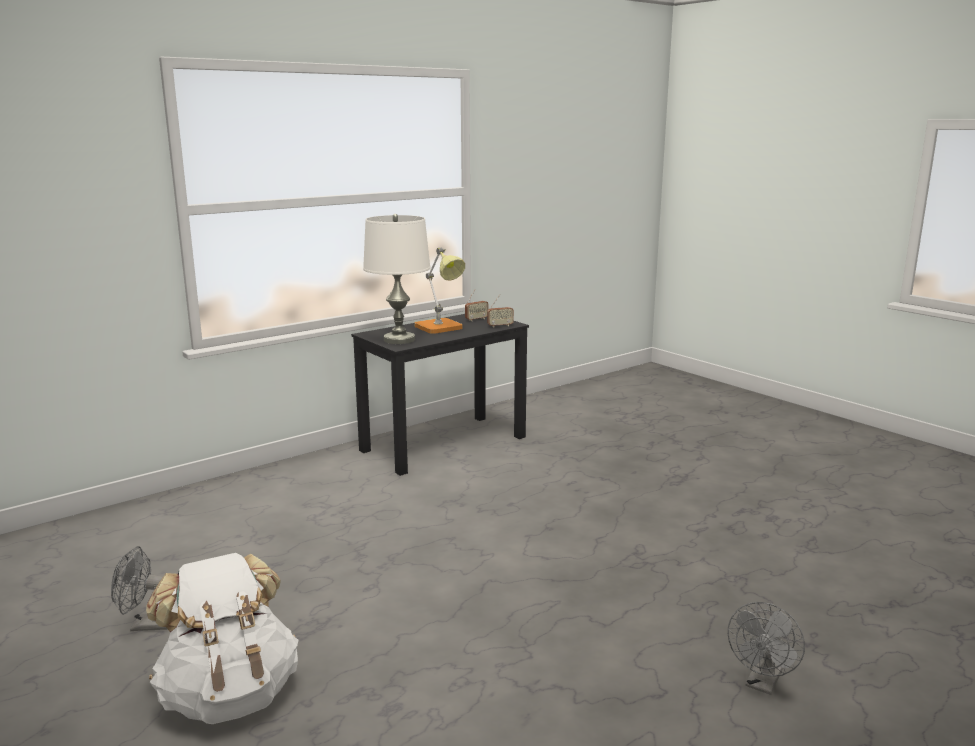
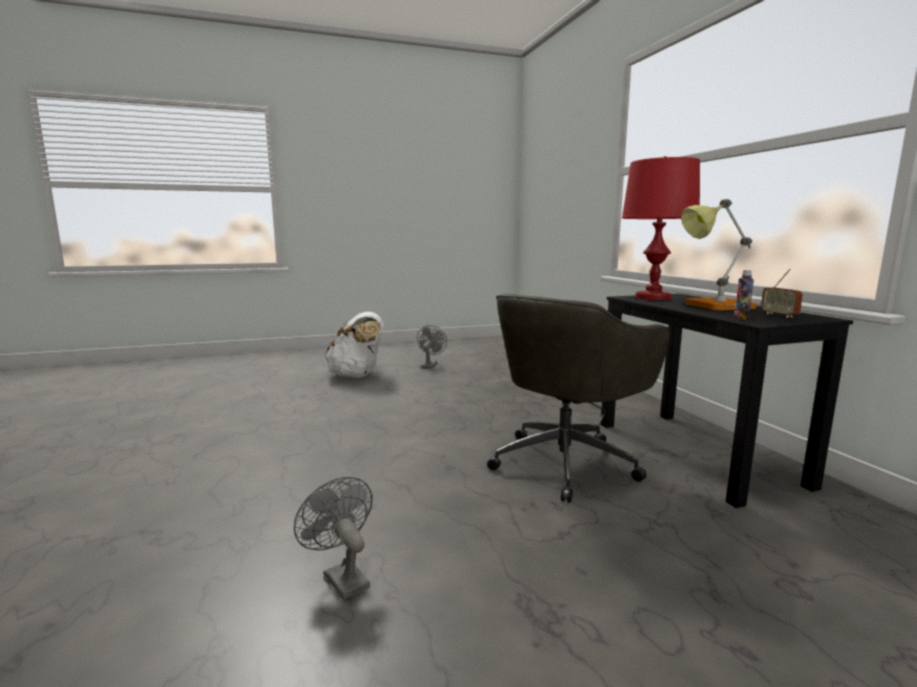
camera: 110 degrees right, 5 degrees down
white table lamp [363,214,431,344] -> red table lamp [622,156,700,300]
radio [487,295,514,327] -> bottle [734,270,754,320]
grey fan [728,602,805,695] -> grey fan moved to [294,477,372,600]
none -> grey office chair [487,293,670,503]

